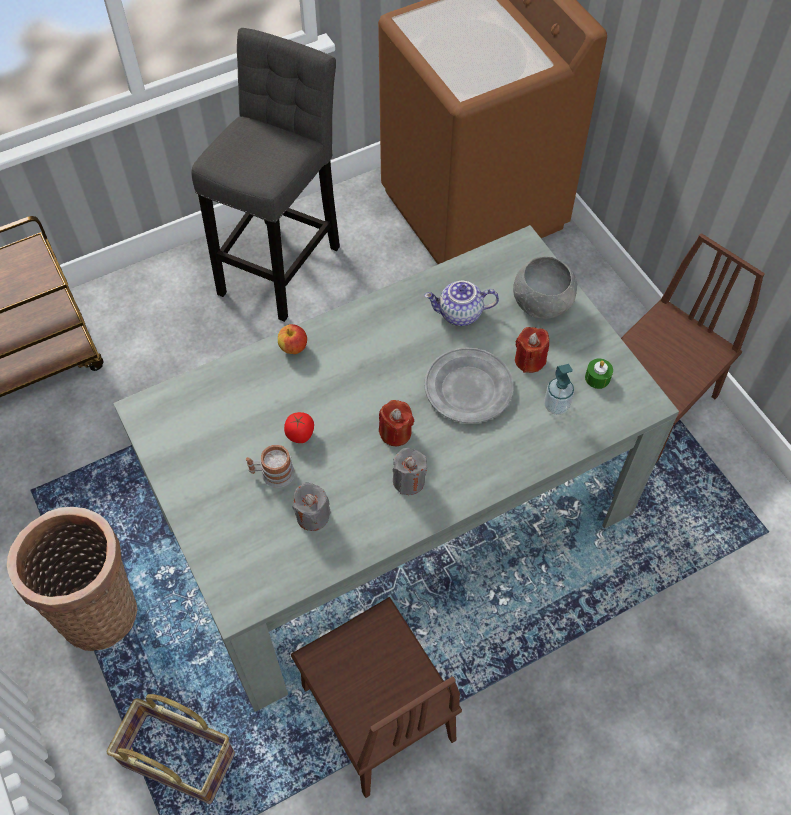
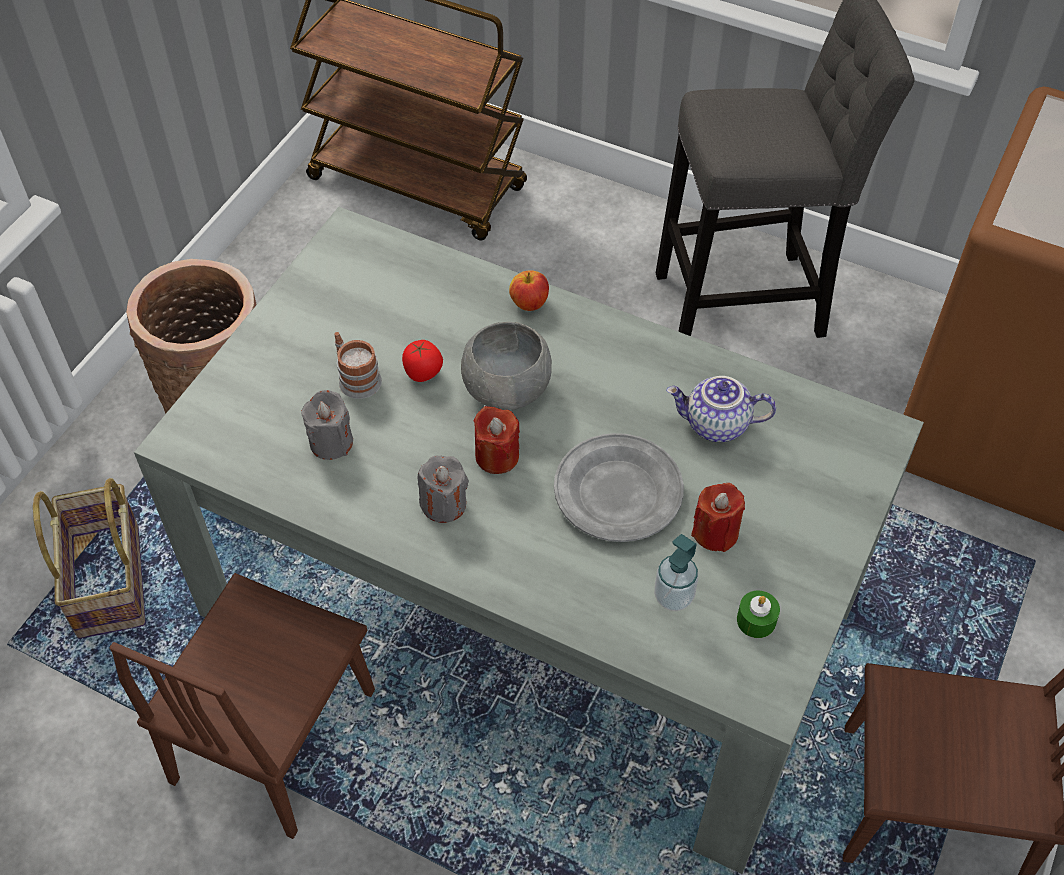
camera: 55 degrees right, 5 degrees down
teapot [424,281,499,326] -> teapot turned 45 degrees counterclockwise [666,376,776,442]
grey bowl [513,256,577,319] -> grey bowl moved to [461,322,552,411]

